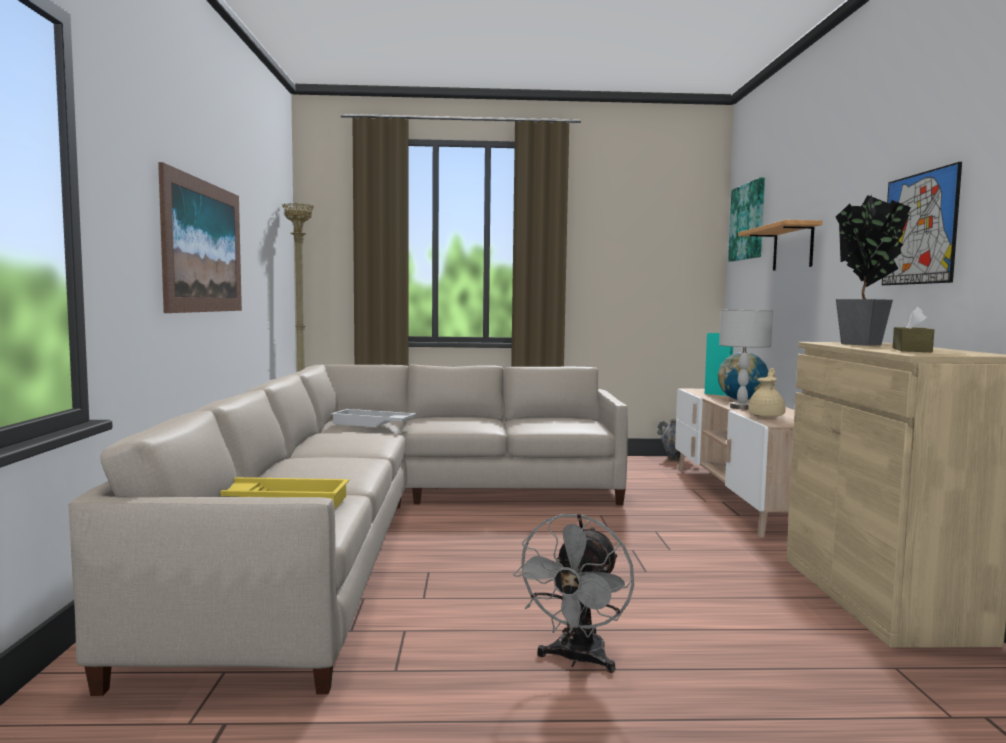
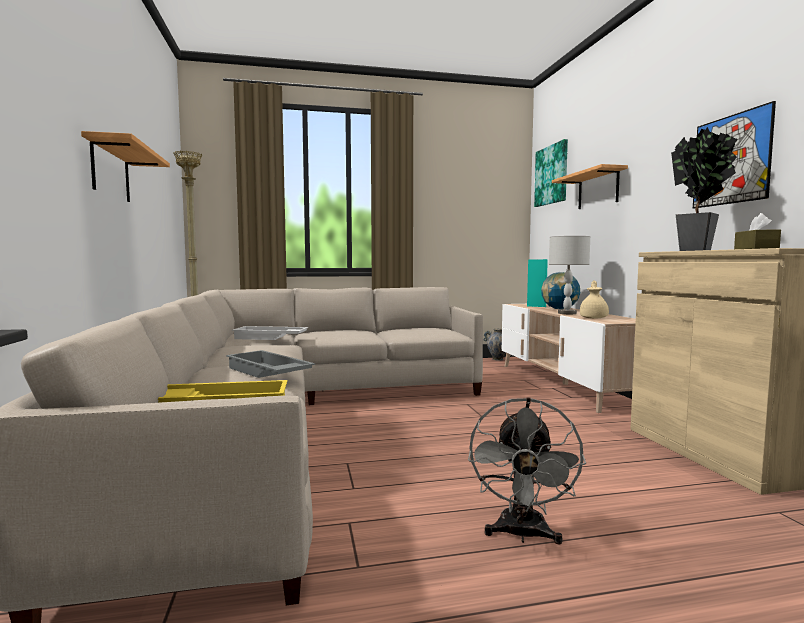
camera: 10 degrees left, 0 degrees up
picture [158,162,242,313] -> shelf [81,131,170,202]
none -> grey tray [226,350,315,378]

